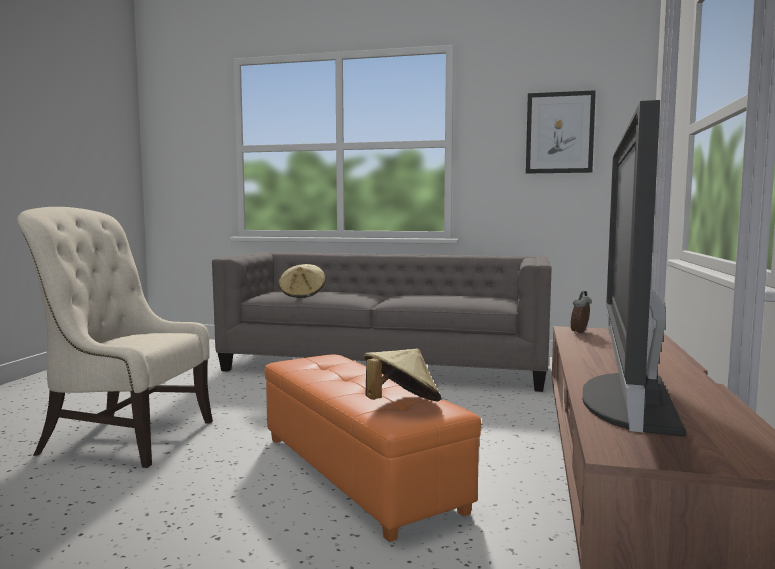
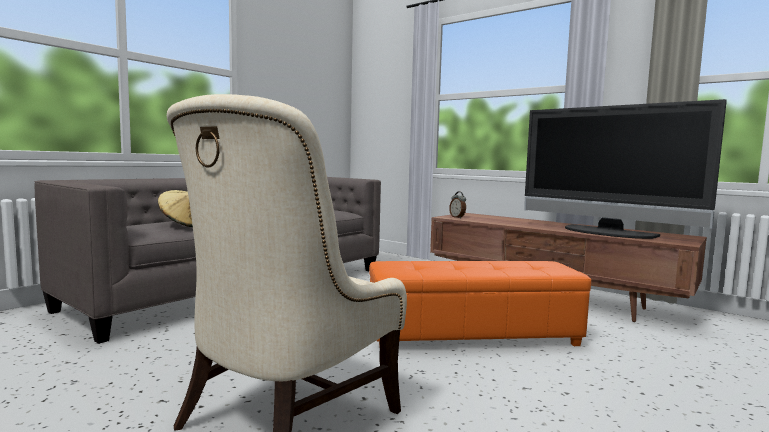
camera: 65 degrees left, 0 degrees up
beige hat [364,349,441,401] -> none
picture [526,90,596,174] -> none

